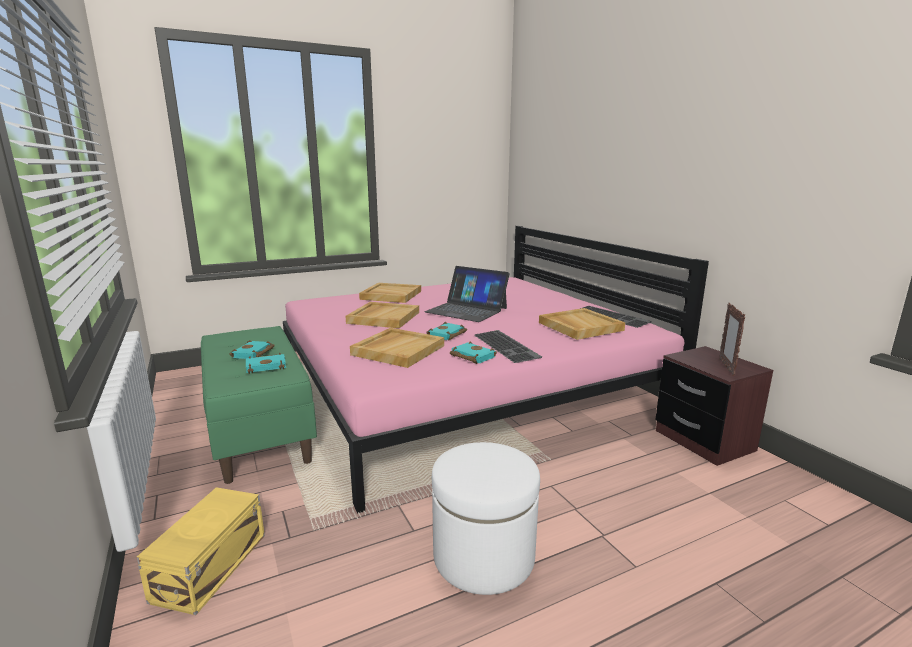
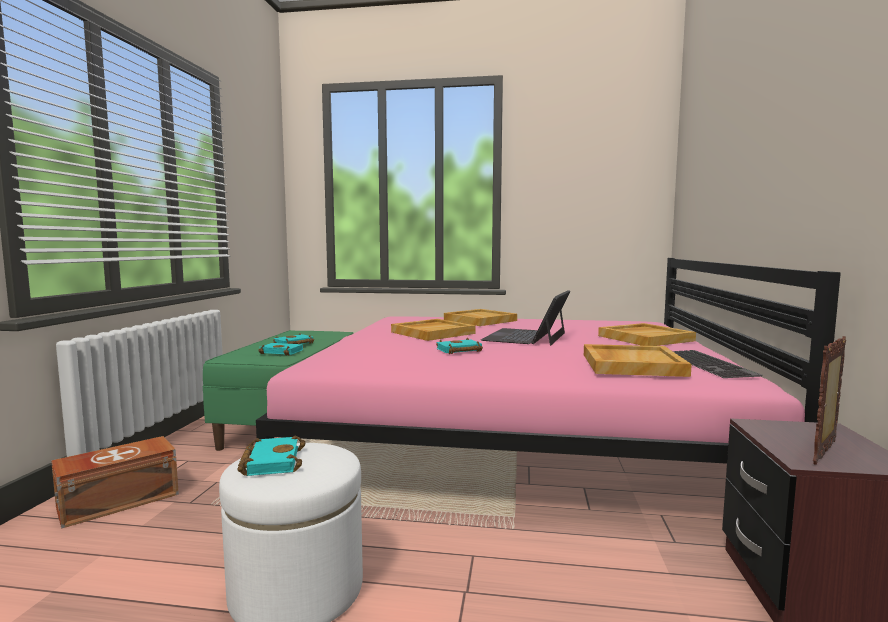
camera: 35 degrees right, 10 degrees down
yellow storage box [136,487,265,615] -> brown storage box [51,436,179,529]
beige tray [350,328,444,368] -> beige tray moved to [598,323,696,346]
laptop [424,266,510,322] -> laptop turned 45 degrees clockwise [481,290,571,346]
turquoise book [450,342,497,364] -> turquoise book moved to [237,436,306,476]
keyboard [474,330,542,363] -> none

